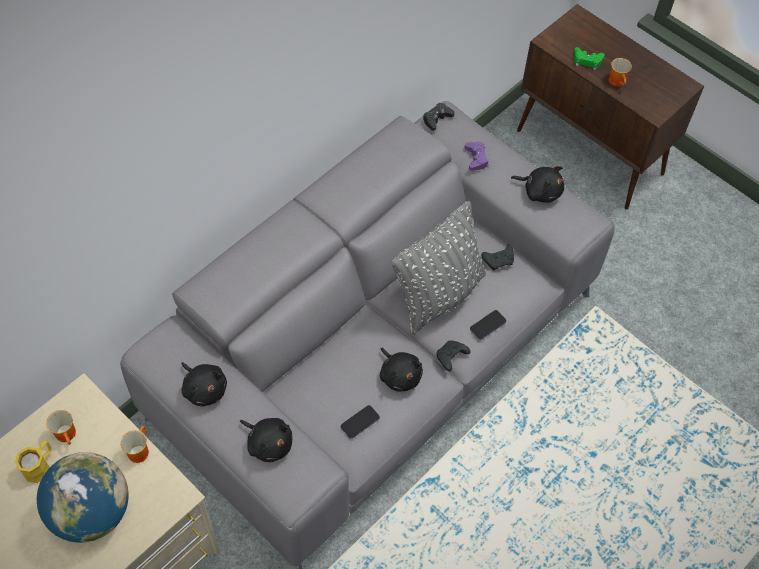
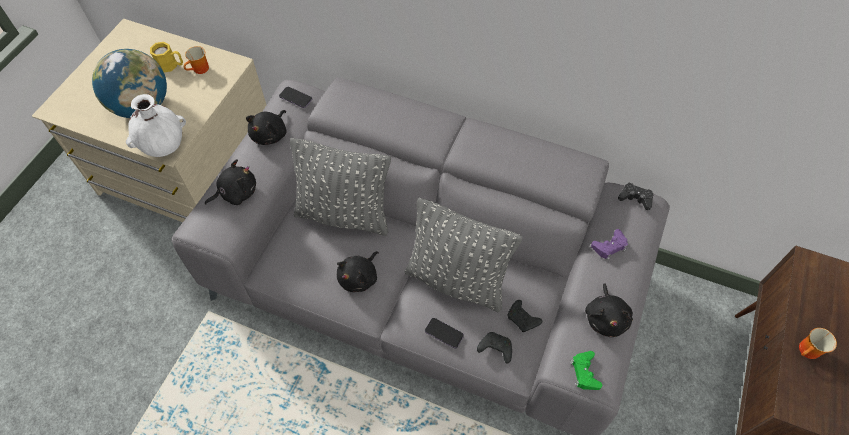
camera: 70 degrees right, 0 degrees up
mug [120,426,149,463] -> none
black plush toy [240,418,292,462] -> black plush toy turned 135 degrees counterclockwise [205,159,256,205]
phone [341,405,380,439] -> phone moved to [279,87,312,108]
black game controller [437,340,470,371] -> black game controller moved to [477,332,512,364]
green game controller [574,47,605,70] -> green game controller moved to [570,351,602,390]
none -> white vase [126,94,186,157]
none -> grey pillow [290,138,391,236]

